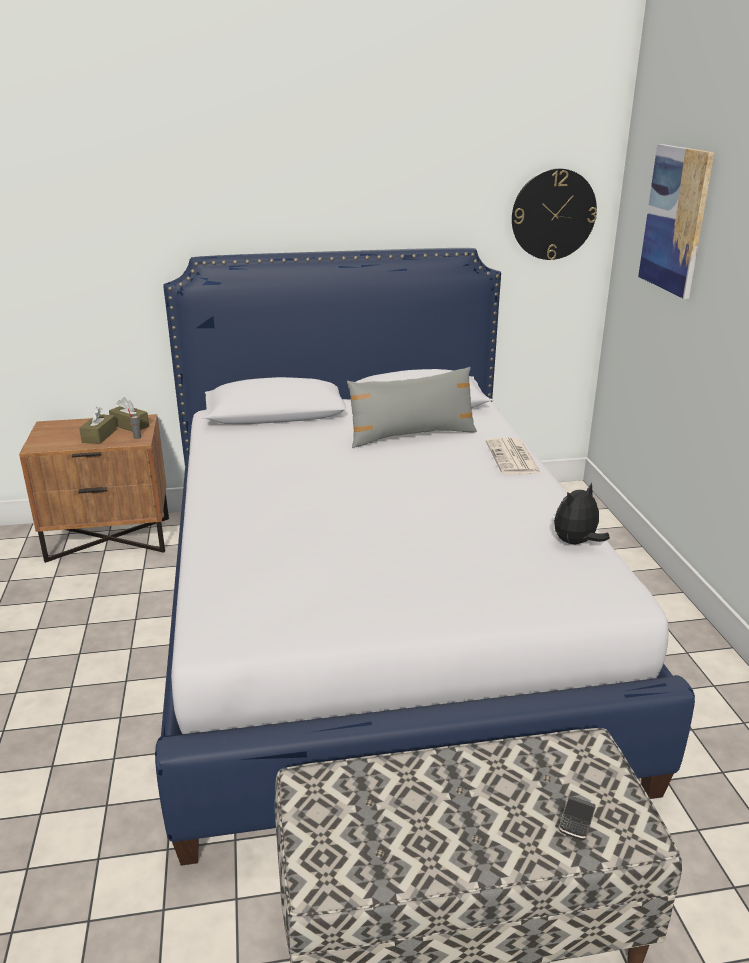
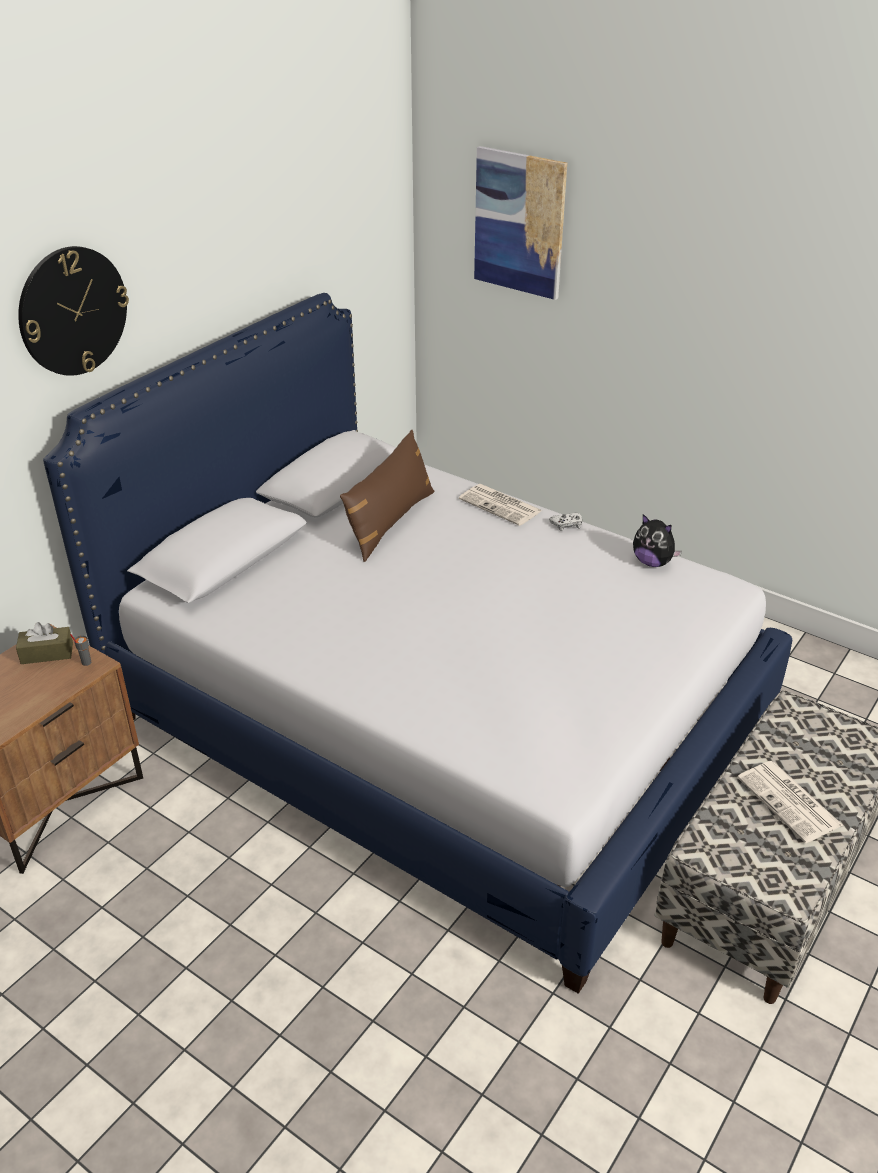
camera: 45 degrees left, 10 degrees up
brown tissue box [79,407,117,444] -> none
grey pillow [347,367,477,448] -> brown pillow [340,430,434,562]
wall clock [512,168,597,260] -> wall clock moved to [18,246,129,376]
plush toy [554,482,610,544] -> plush toy turned 60 degrees counterclockwise [633,514,682,567]
phone [559,796,595,840] -> none
none -> white game controller [549,513,582,531]
none -> newspaper [737,761,843,843]

